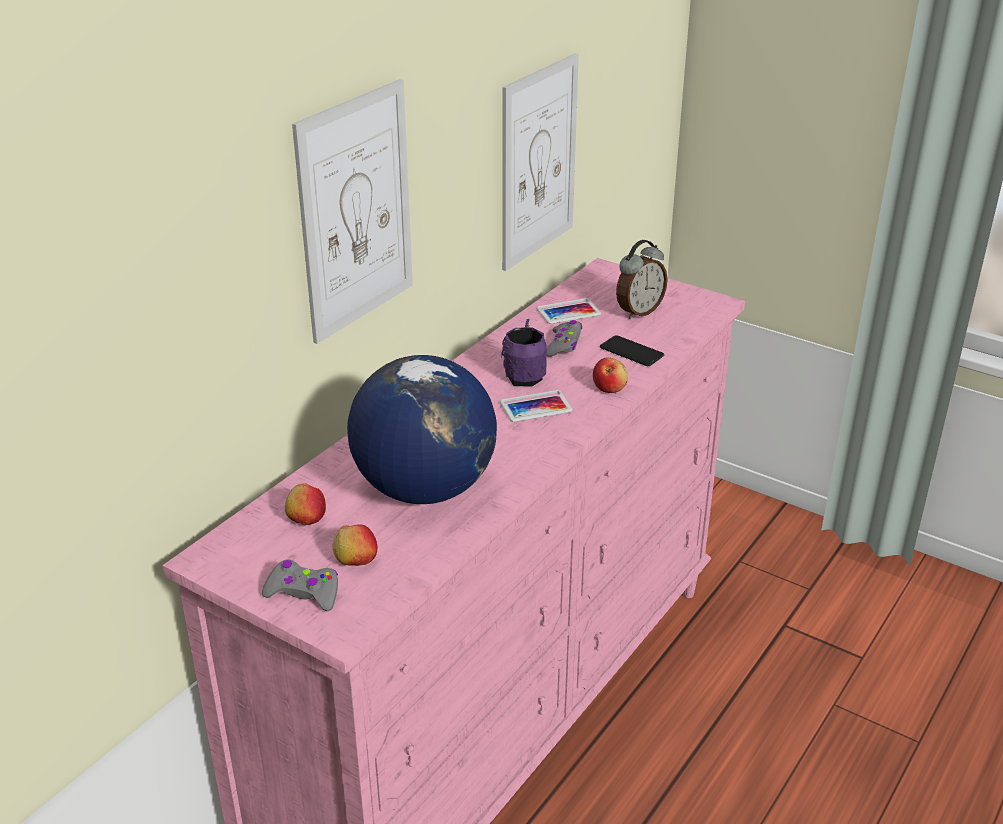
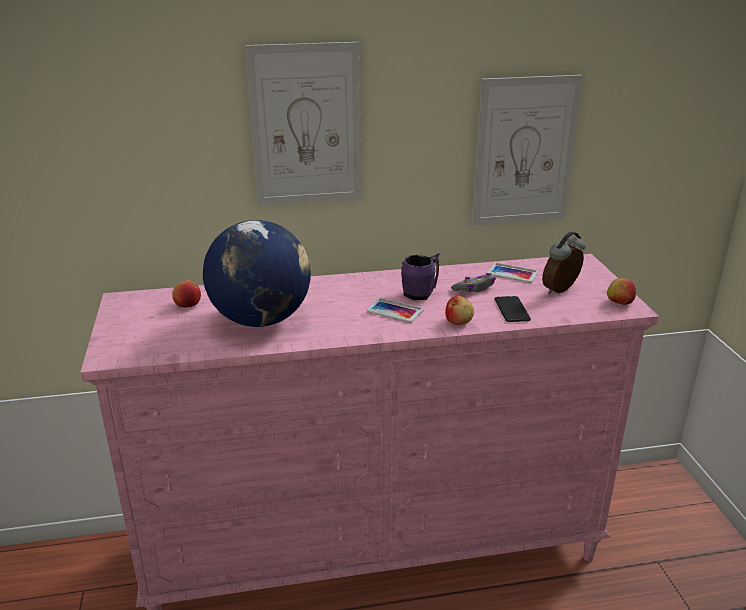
camera: 45 degrees right, 5 degrees down
grey game controller [262,560,338,611] -> none
apple [333,524,377,566] -> apple moved to [607,278,636,305]
alarm clock [616,240,668,319] -> alarm clock turned 135 degrees clockwise [542,231,585,295]

